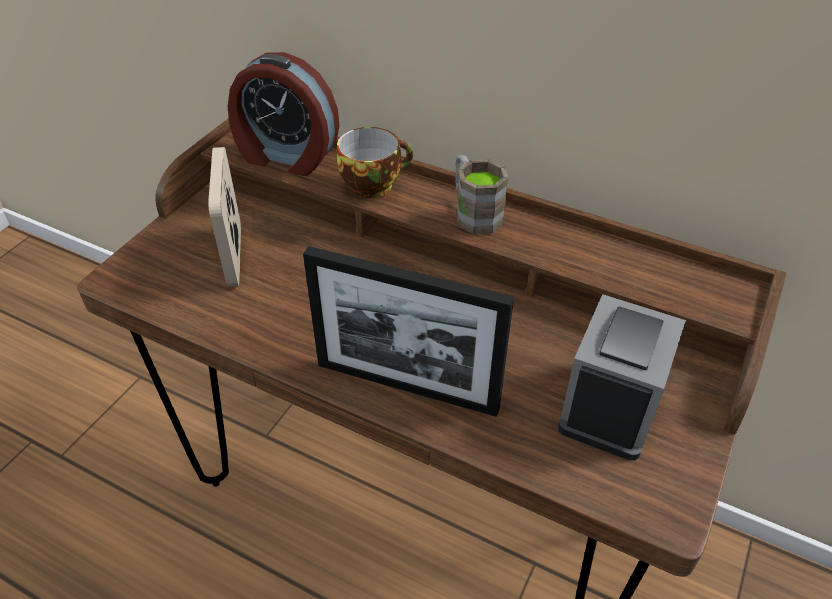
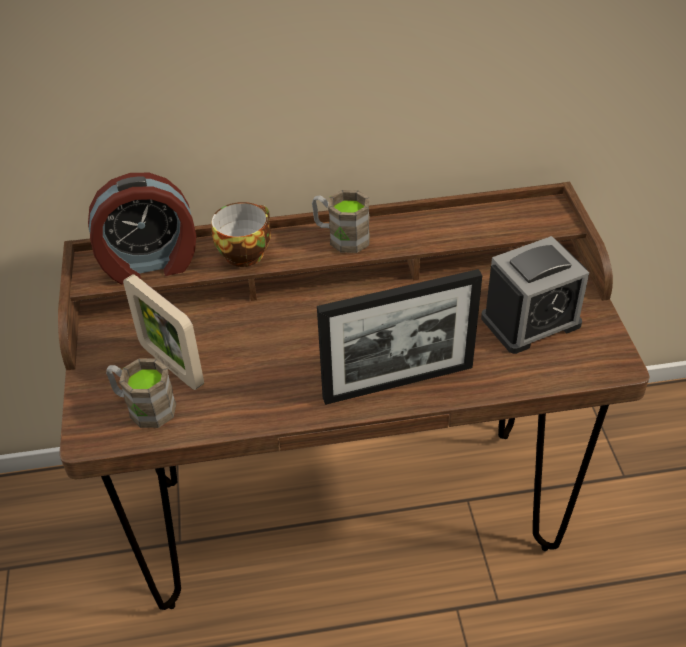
camera: 35 degrees left, 0 degrees up
alarm clock [558,294,686,461] -> alarm clock turned 75 degrees clockwise [481,236,589,354]
none -> brown mug [106,358,176,428]

